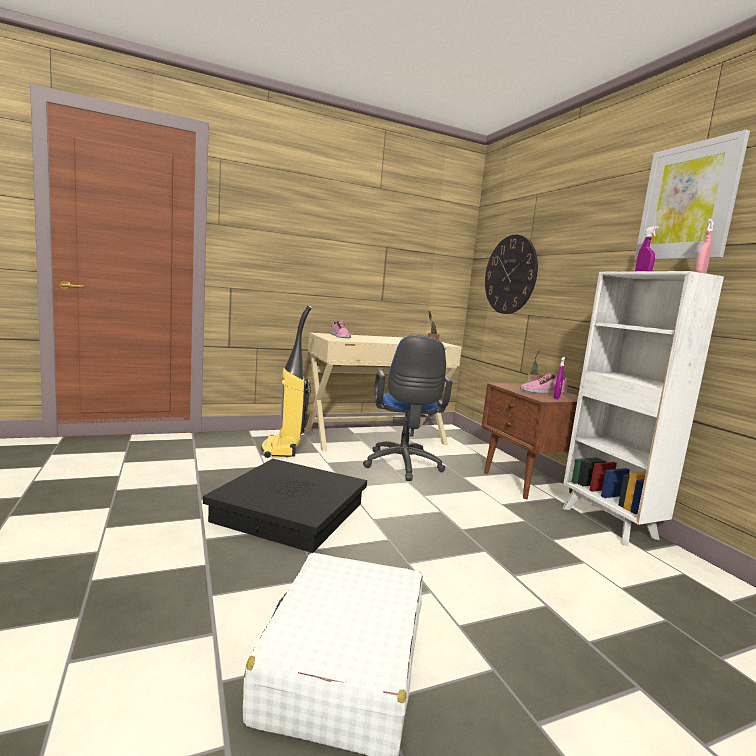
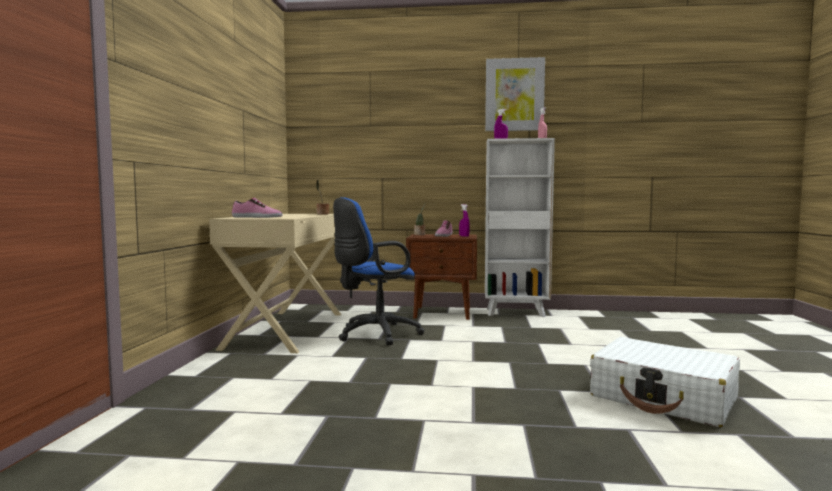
camera: 60 degrees left, 5 degrees down
black storage box [203,459,367,553] -> none
vacuum cleaner [261,305,312,458] -> none
blue office chair [363,335,452,481] -> blue office chair turned 120 degrees clockwise [333,197,425,345]
wall clock [485,235,538,314] -> none

